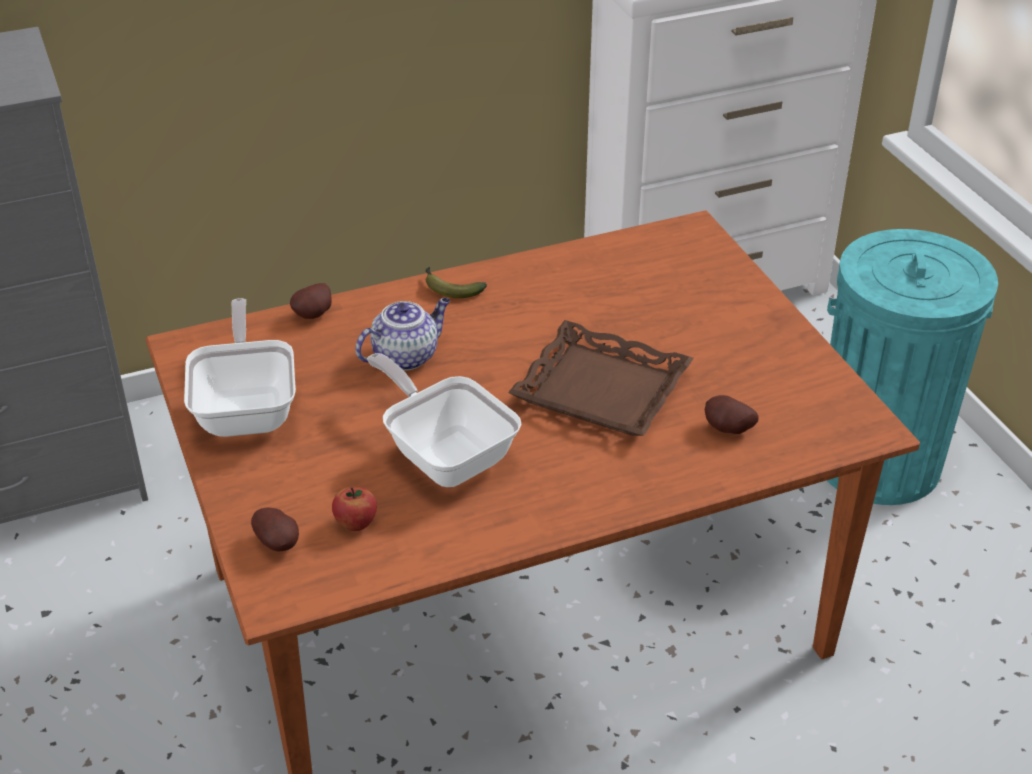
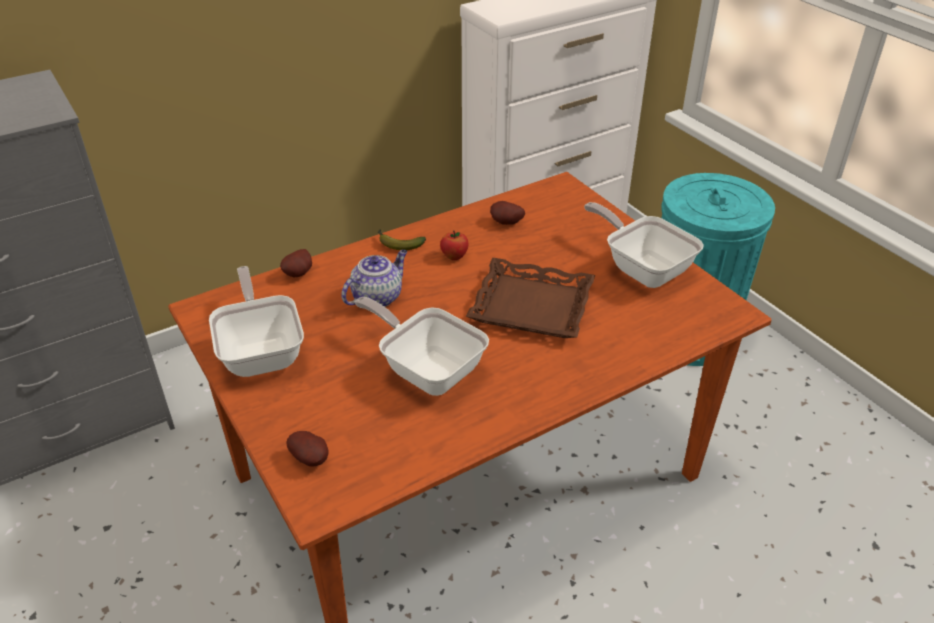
camera: 10 degrees left, 0 degrees up
apple [332,487,377,531] -> apple moved to [440,230,469,260]
potato [705,395,759,434] -> potato moved to [490,201,525,225]
none -> frying pan [584,202,704,288]

